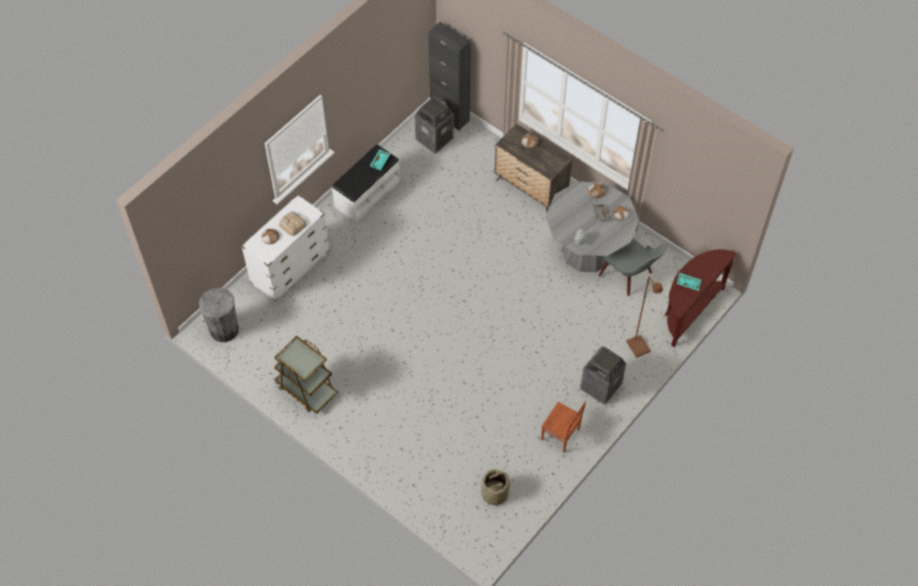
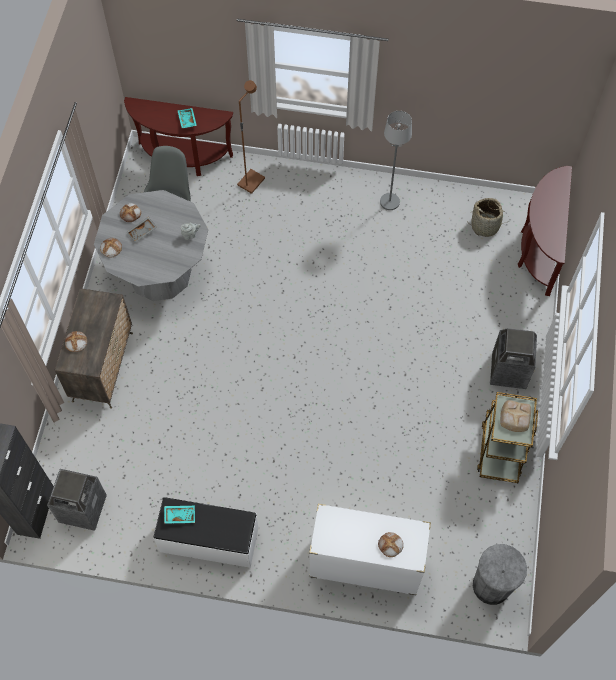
camera: 120 degrees left, 5 degrees up
bread [279,211,307,236] -> bread moved to [500,400,531,432]
brown chair [541,401,586,453] -> grey floor lamp [380,111,412,210]
trash can [580,346,626,405] -> trash can moved to [490,328,537,389]
none -> brown console table [518,166,572,296]

